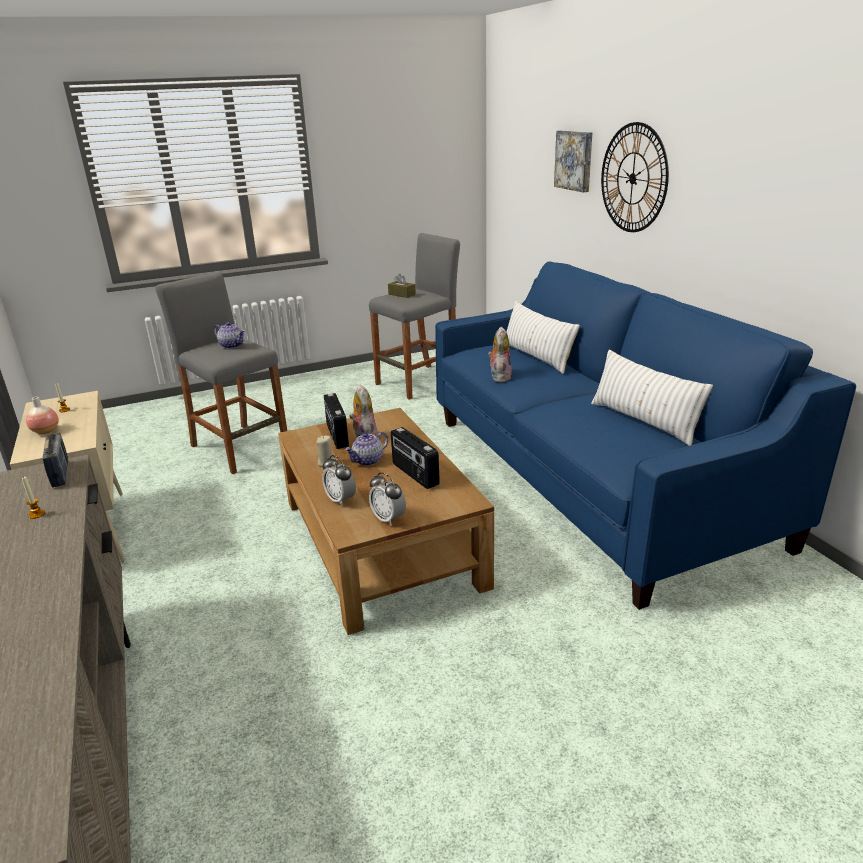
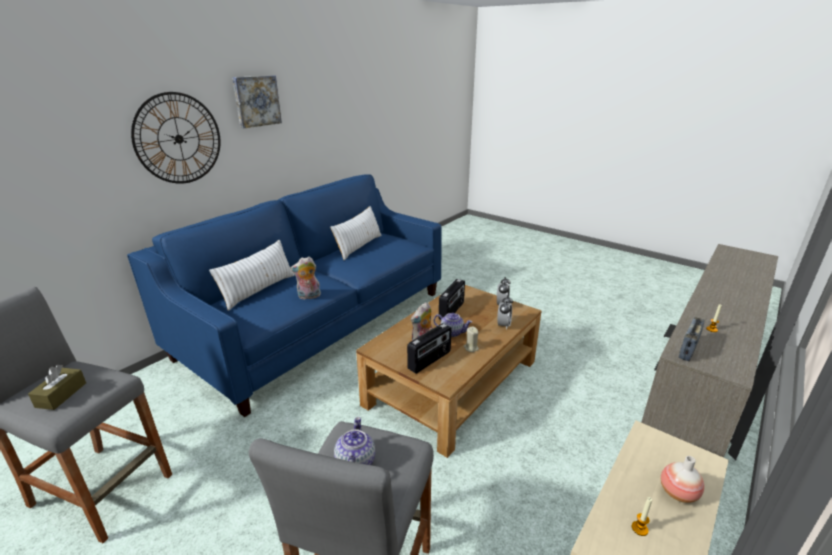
camera: 120 degrees left, 0 degrees up
picture [554,130,593,192] -> picture moved to [232,75,282,128]

